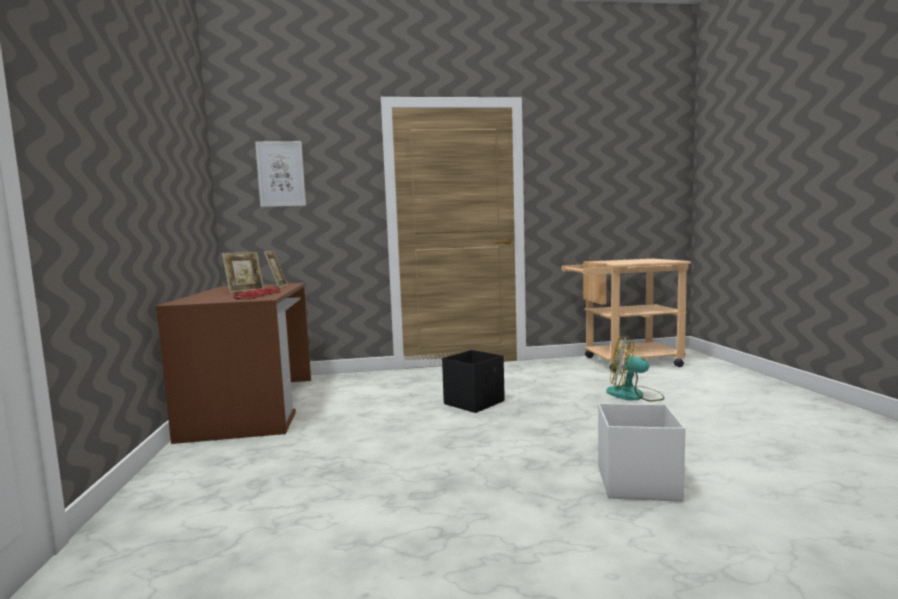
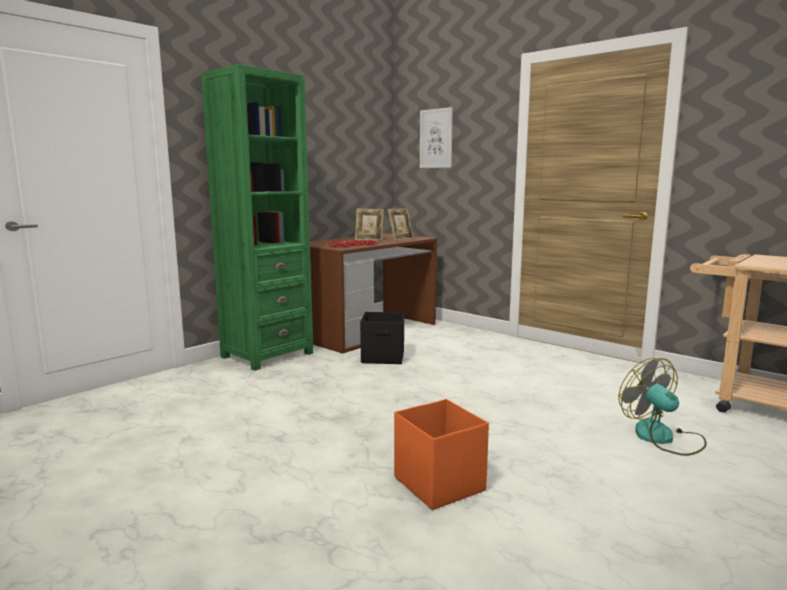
camera: 50 degrees right, 5 degrees up
black storage box [442,350,505,413] -> black storage box moved to [360,312,404,364]
white storage box [598,403,685,502] -> orange storage box [394,399,489,510]
none -> green bookcase [201,64,313,371]

